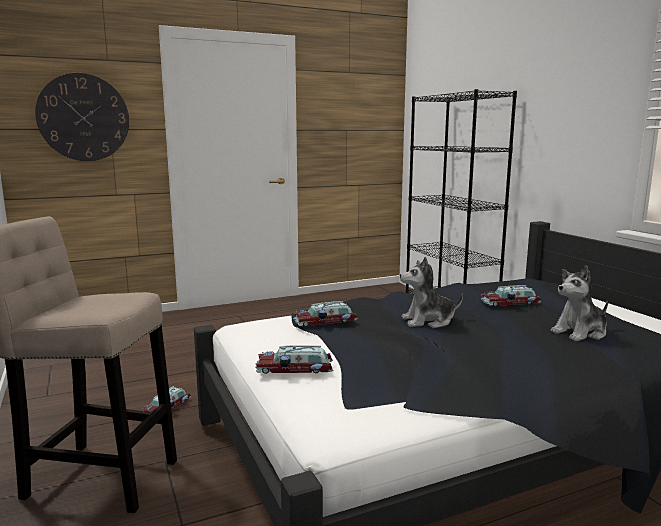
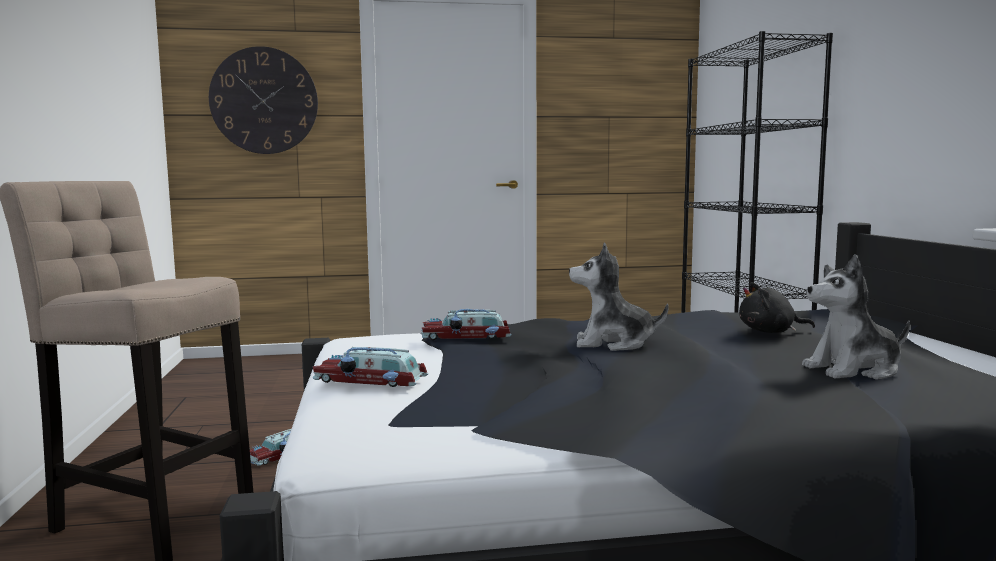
camera: 15 degrees right, 5 degrees down
toy car [481,285,541,306] -> black plush toy [739,282,815,333]

